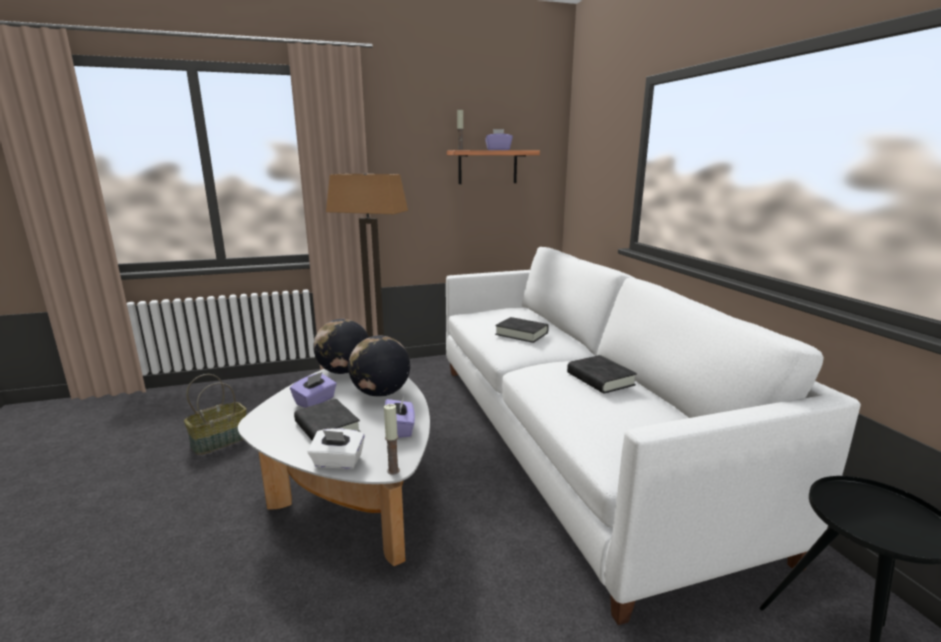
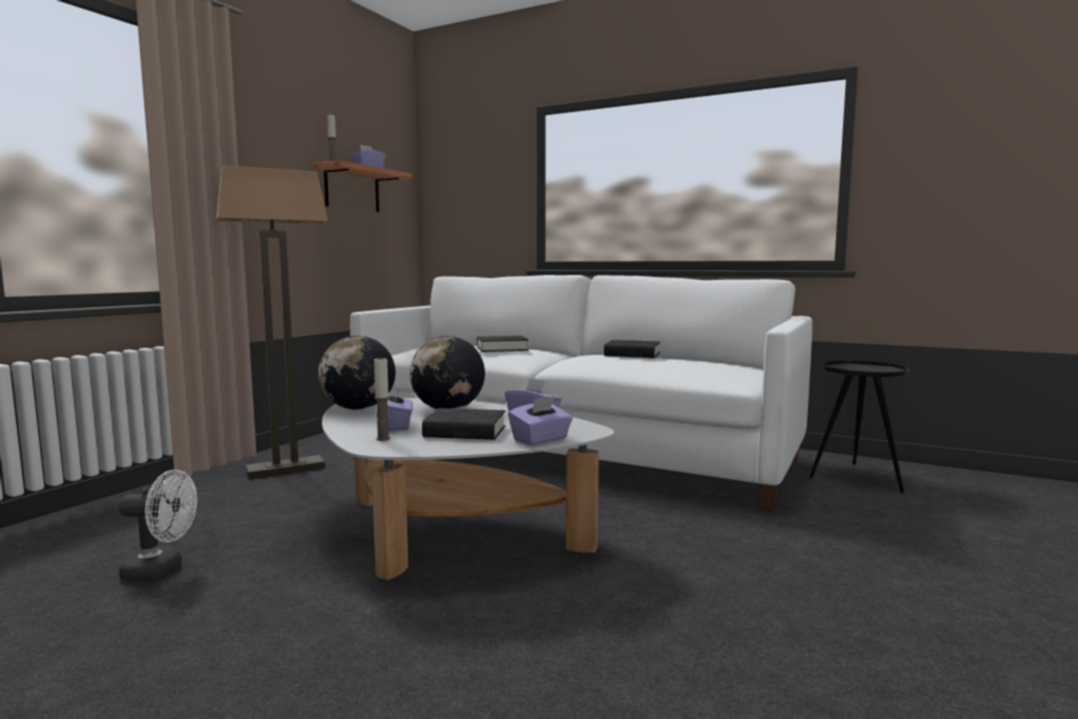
camera: 45 degrees left, 10 degrees down
basket [184,374,247,455] -> white fan [119,469,197,582]
white tissue box [308,429,365,469] -> purple tissue box [508,396,573,446]
candle [384,404,400,475] -> candle moved to [374,357,391,441]

